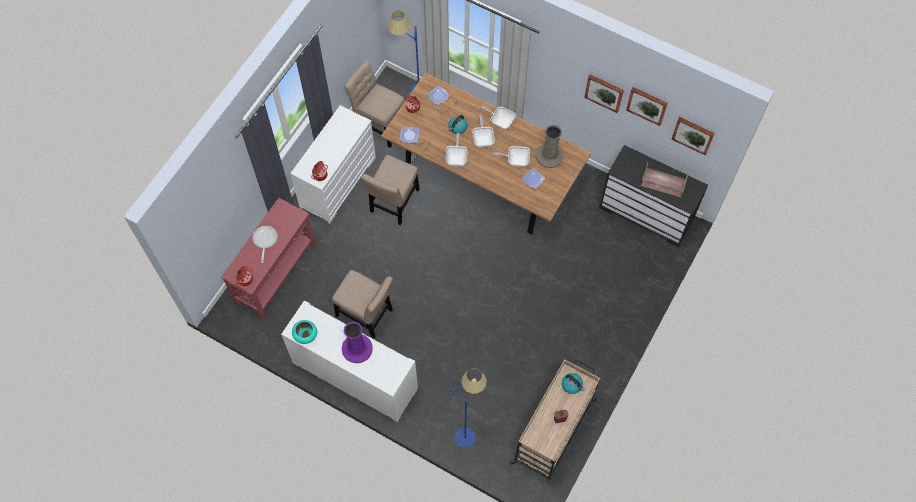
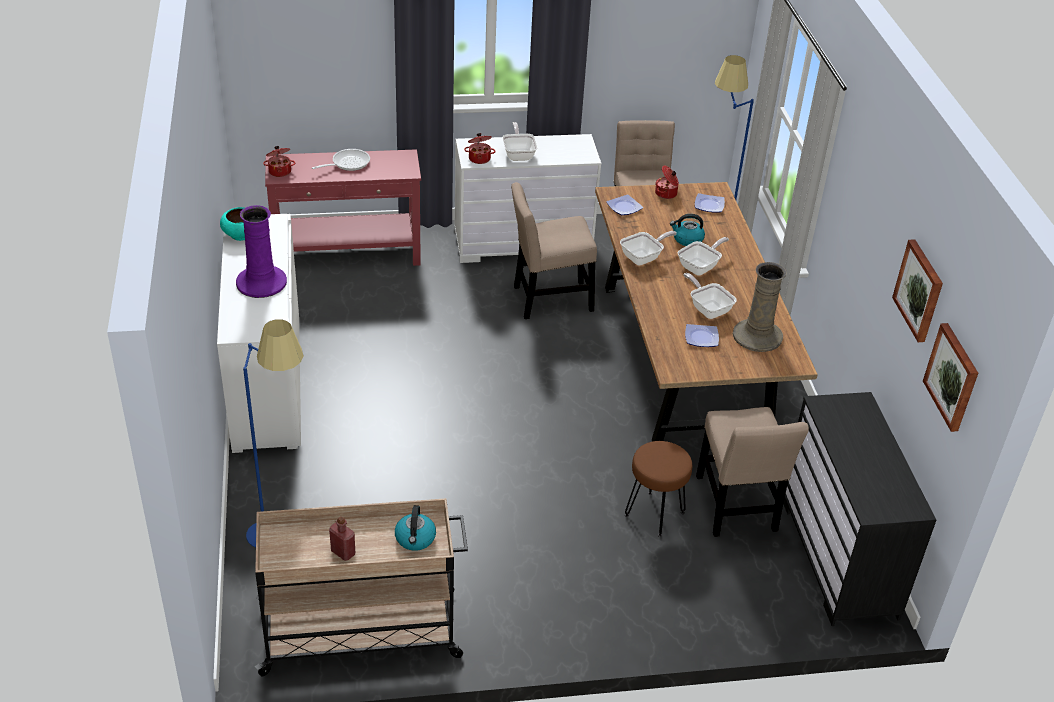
camera: 50 degrees right, 25 degrees down
beige chair [332,270,393,339] -> beige chair moved to [696,407,809,537]
frying pan [480,106,516,130] -> frying pan moved to [502,122,537,161]
picture [584,75,624,113] -> none
brown tray [640,162,688,198] -> none
none -> brown stool [625,441,692,537]

